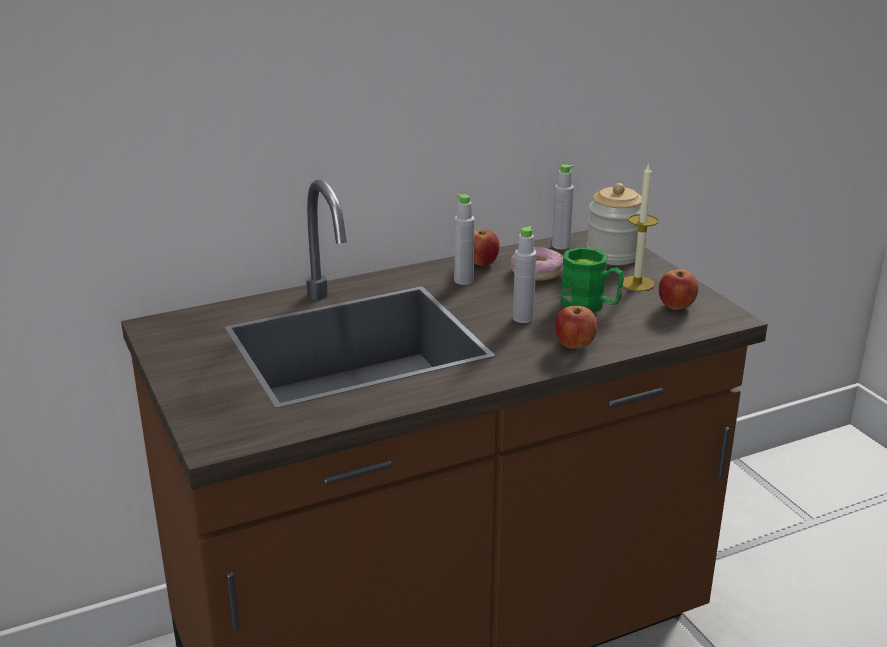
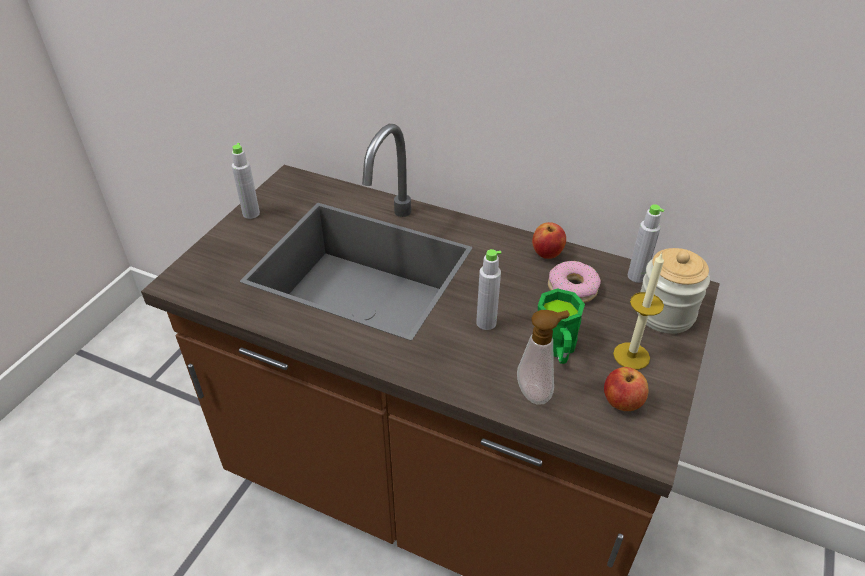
camera: 50 degrees right, 15 degrees up
grey bottle [454,194,475,285] -> grey bottle moved to [232,143,260,219]
apple [555,306,597,349] -> none
none -> soap dispenser [517,310,570,405]

